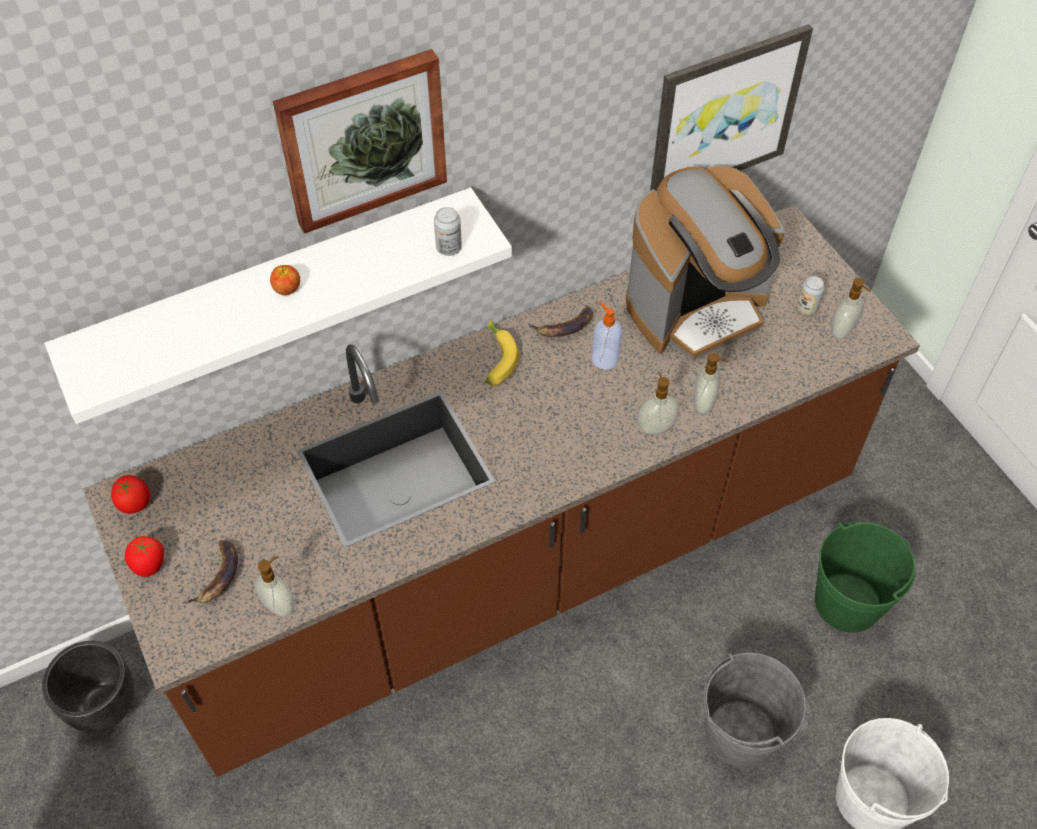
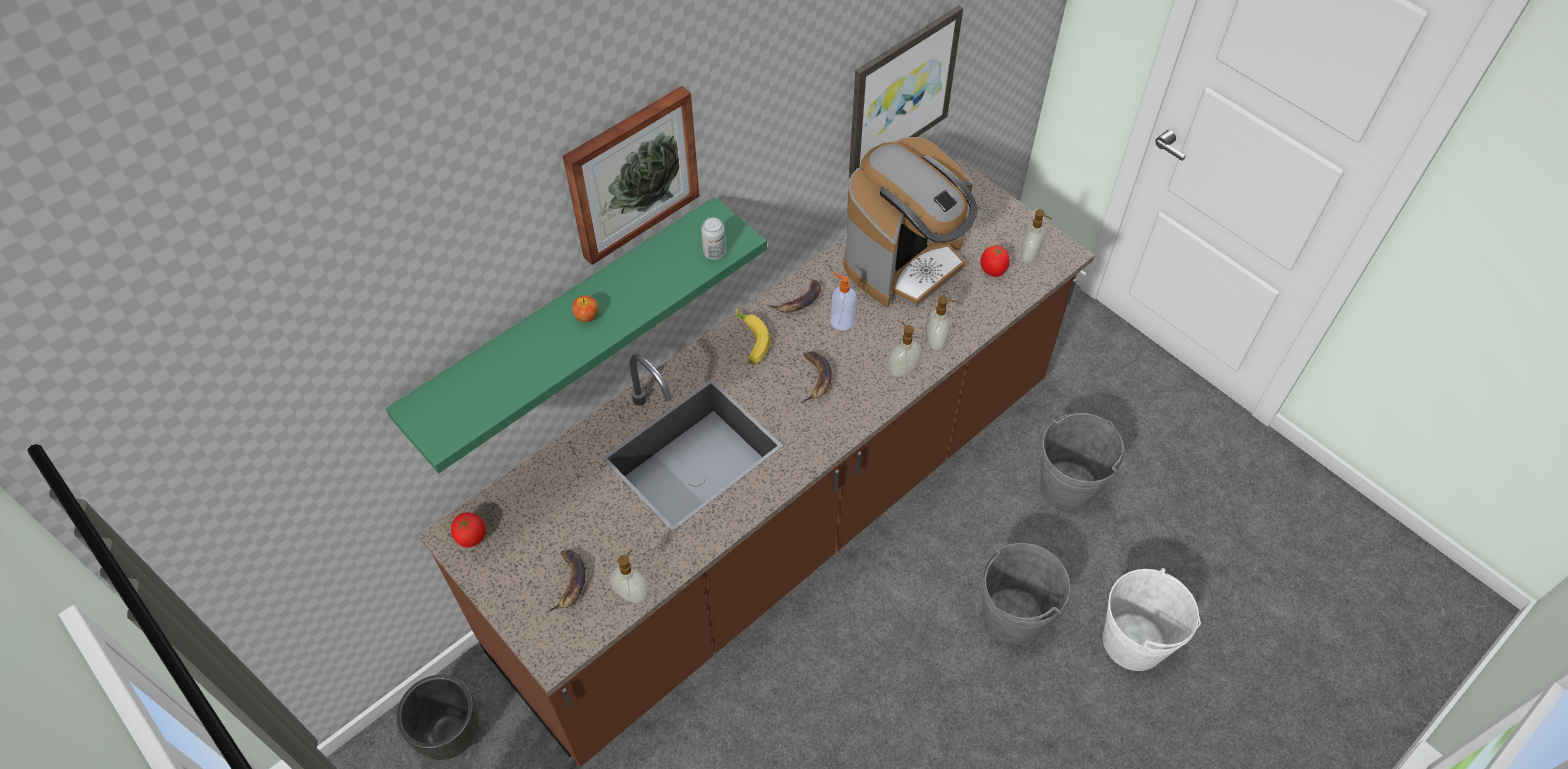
camera: 15 degrees left, 0 degrees up
white shelf [45,188,512,424] -> green shelf [386,197,767,473]
tomato [125,536,164,577] -> tomato moved to [980,246,1010,277]
can [797,276,825,315] -> none
green bucket [815,522,916,633] -> grey bucket [1040,413,1125,510]
none -> banana [801,351,832,403]

